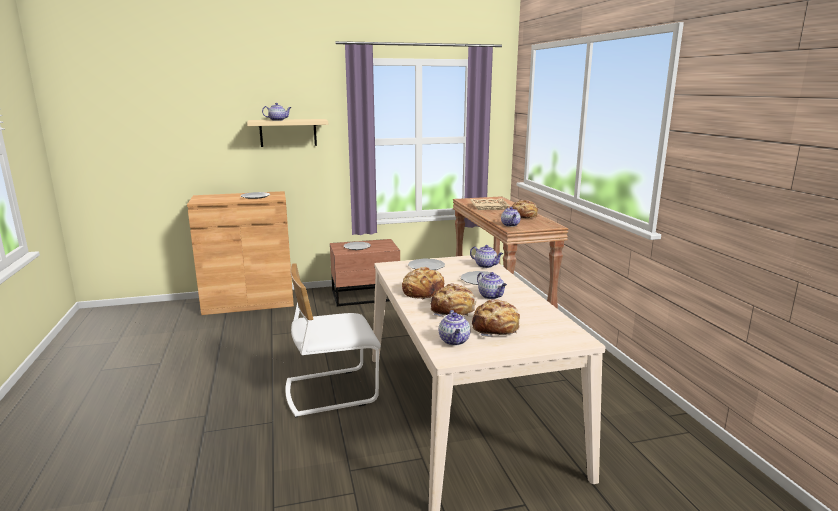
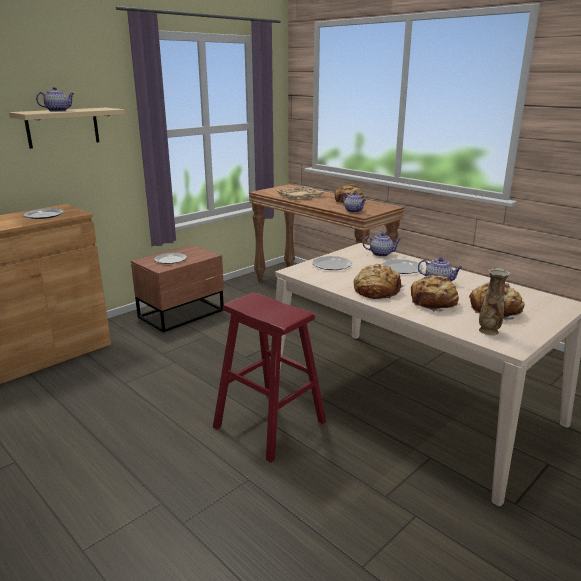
camera: 30 degrees left, 5 degrees up
white chair [285,263,381,418] -> red stool [213,293,326,463]
teapot [439,310,470,346] -> vase [479,268,511,336]

